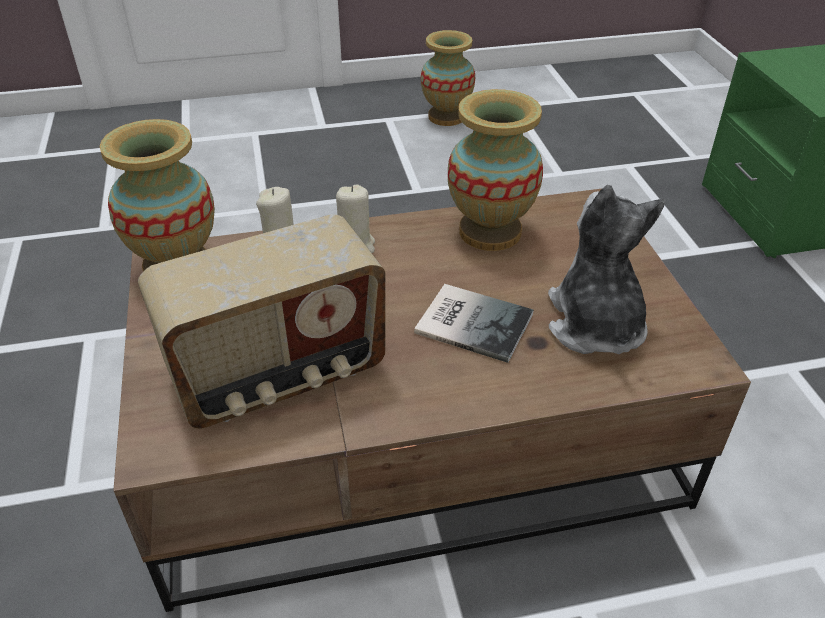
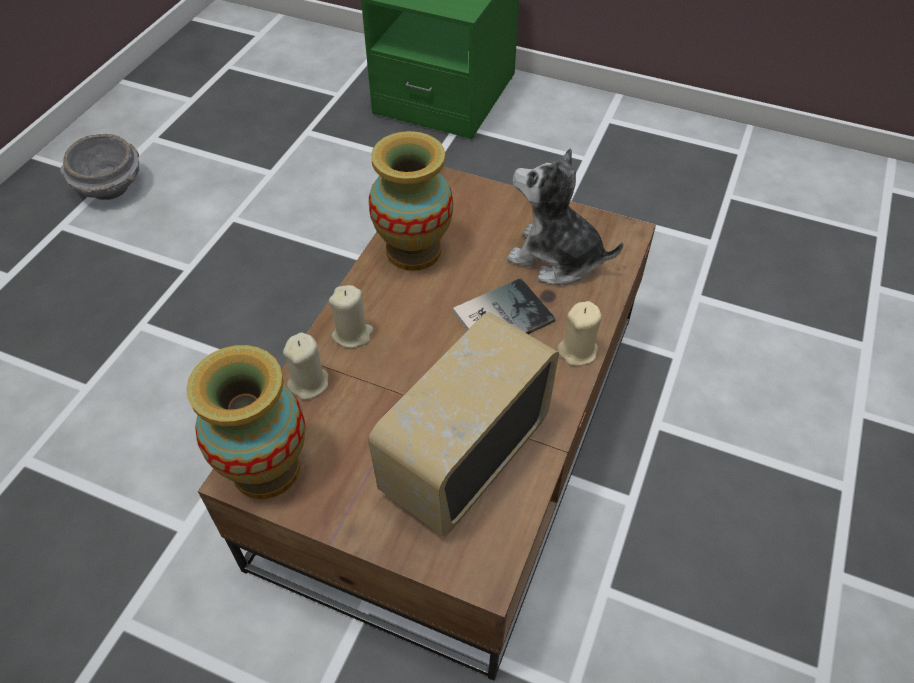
camera: 55 degrees left, 10 degrees up
radio [138,214,386,429] -> radio turned 150 degrees counterclockwise [368,312,559,537]
vase [421,30,475,126] -> grey bowl [60,134,139,200]
none -> beige candle [557,301,601,366]

